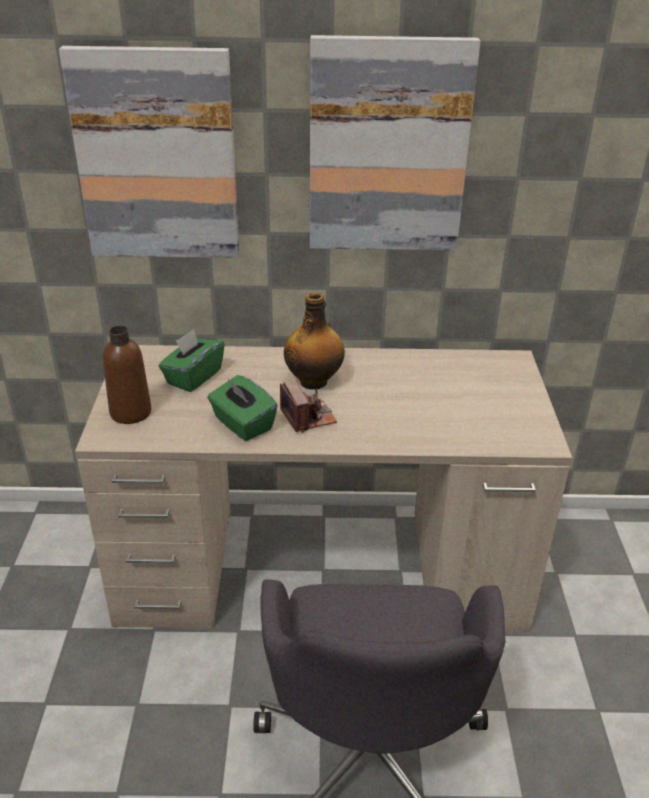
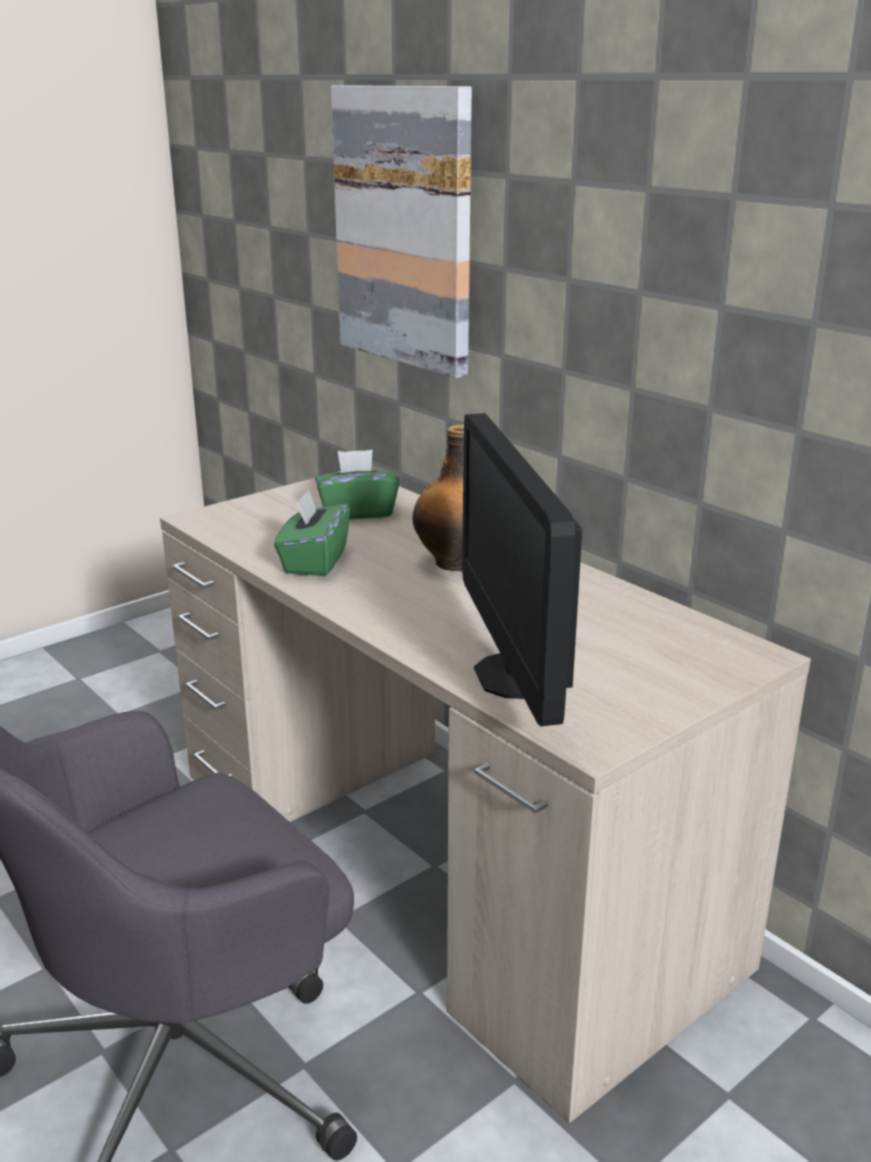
camera: 50 degrees right, 10 degrees down
brown bottle [103,326,151,424] -> none
camera [280,380,337,433] -> none
picture [310,35,481,251] -> none
none -> monitor [462,413,582,726]

